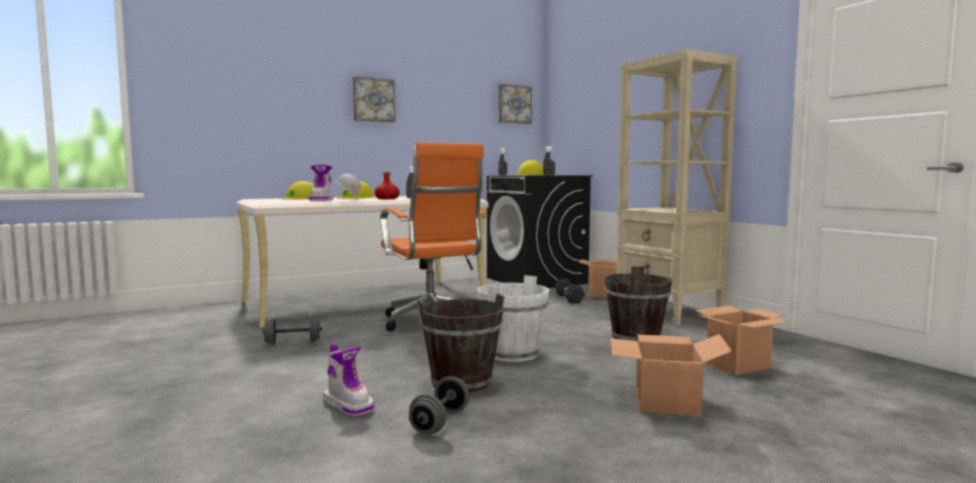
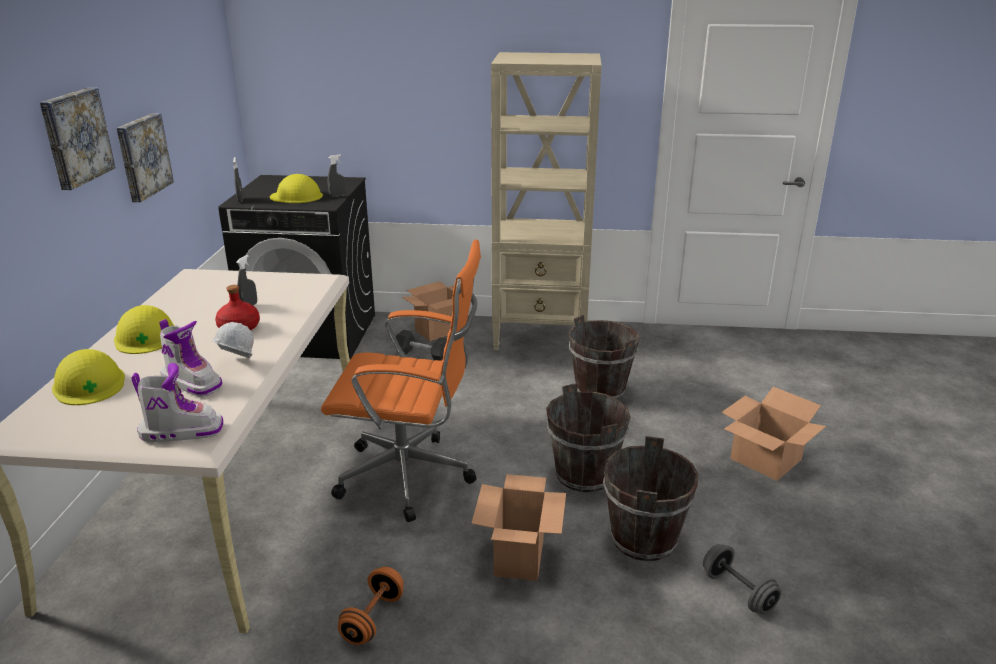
camera: 55 degrees left, 20 degrees up
grey dumbbell [263,316,322,345] -> orange dumbbell [338,567,403,645]
boot [323,344,374,416] -> boot moved to [132,363,223,442]
white bucket [476,275,549,362] -> brown bucket [546,383,631,492]
picture [498,84,532,124] -> picture moved to [117,113,174,202]
cardboard box [695,306,790,376] -> cardboard box moved to [471,474,566,581]

